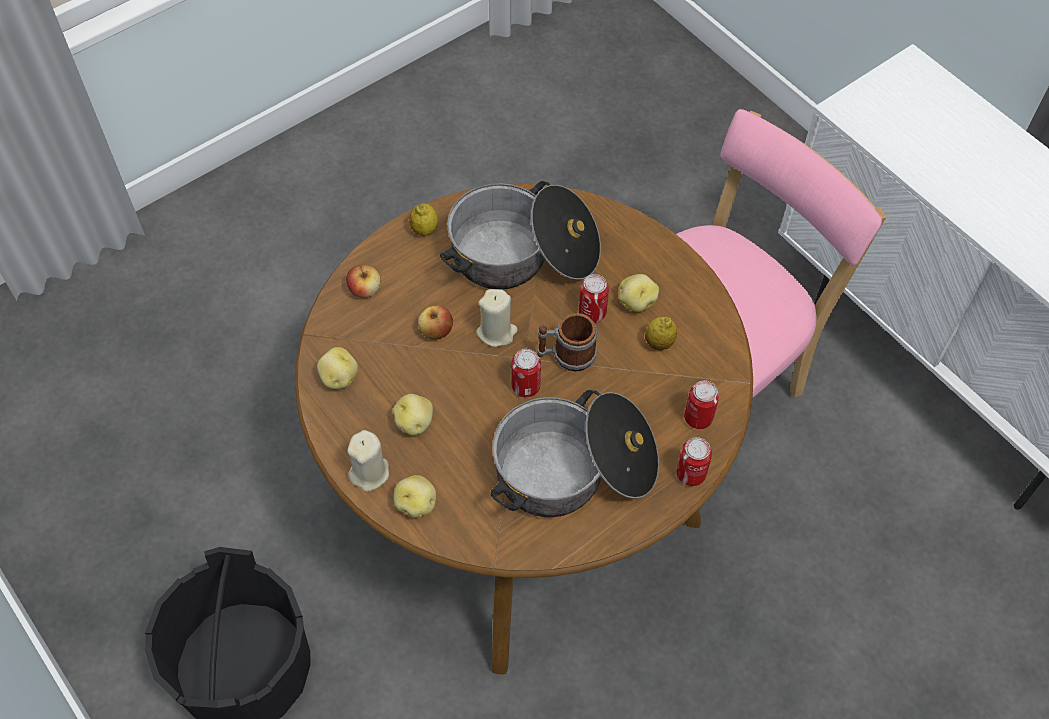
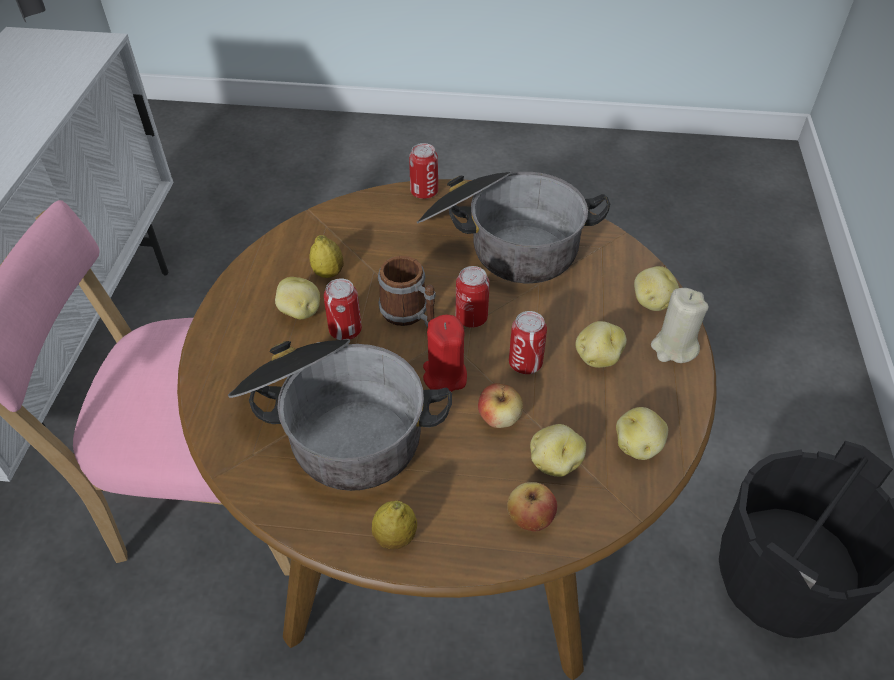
camera: 135 degrees left, 10 degrees down
beige candle [476,289,518,347] -> red candle [423,315,467,392]
can [684,380,719,429] -> can moved to [509,311,547,374]
none -> potato [530,424,586,477]

